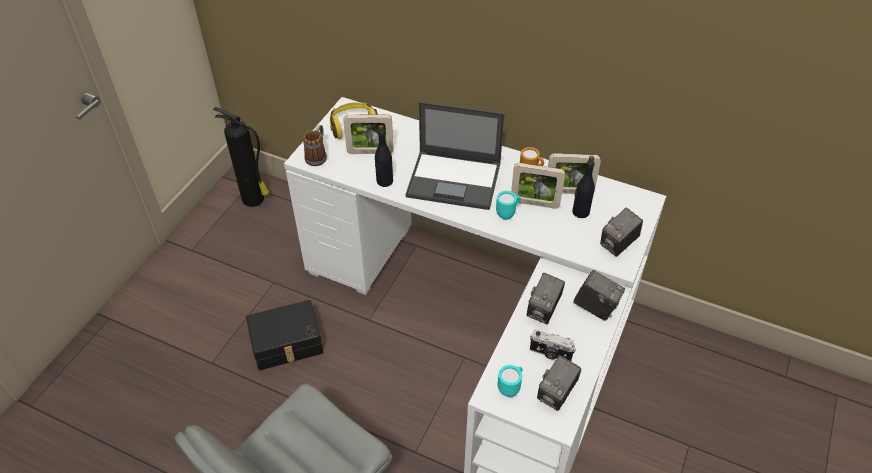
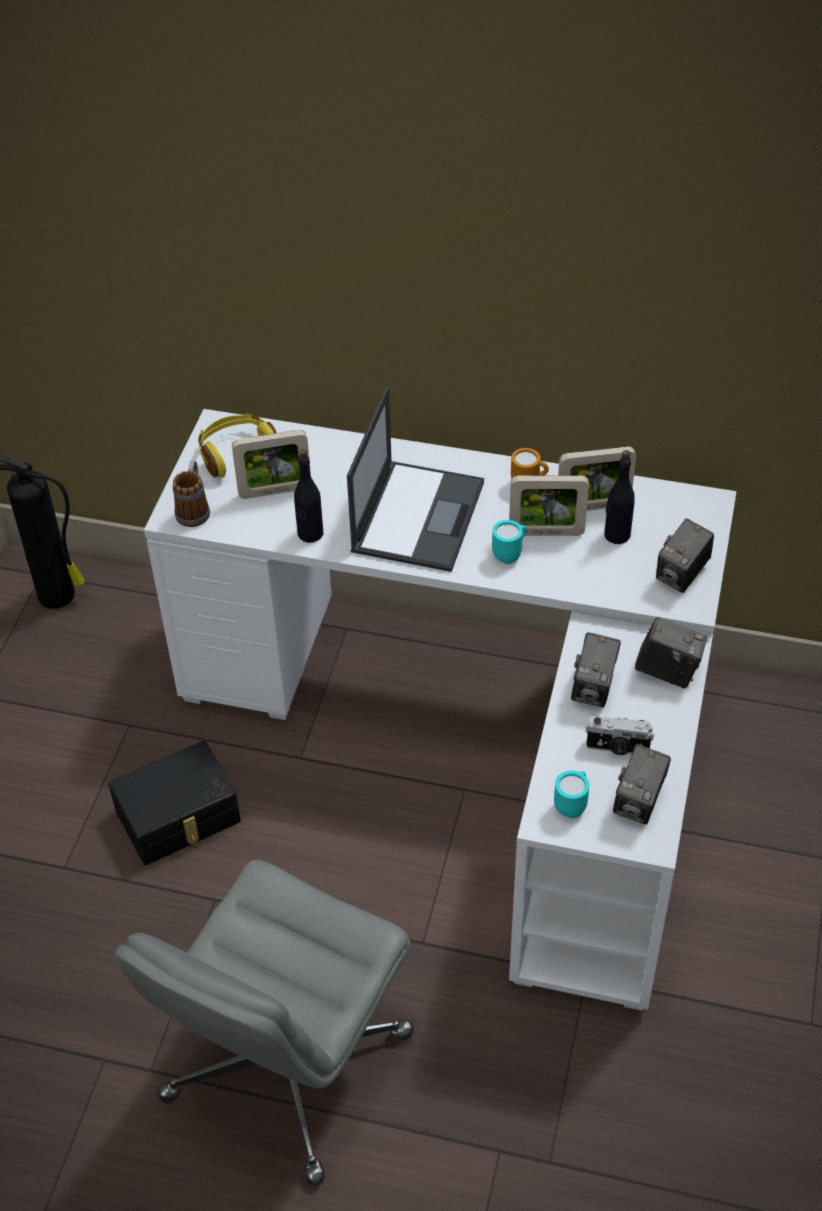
camera: 10 degrees left, 0 degrees up
laptop [405,102,505,210] -> laptop turned 75 degrees counterclockwise [347,387,484,572]

